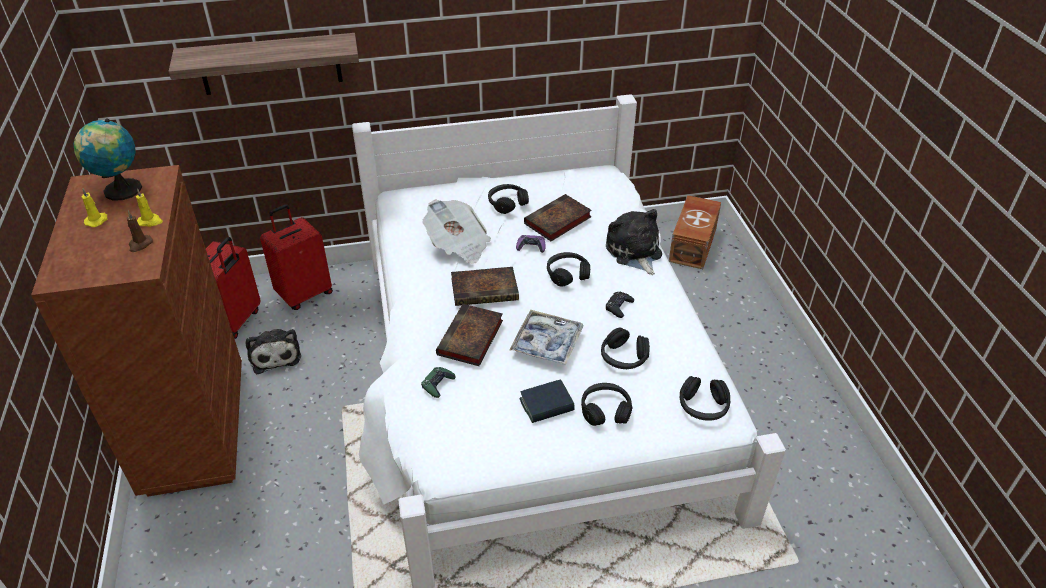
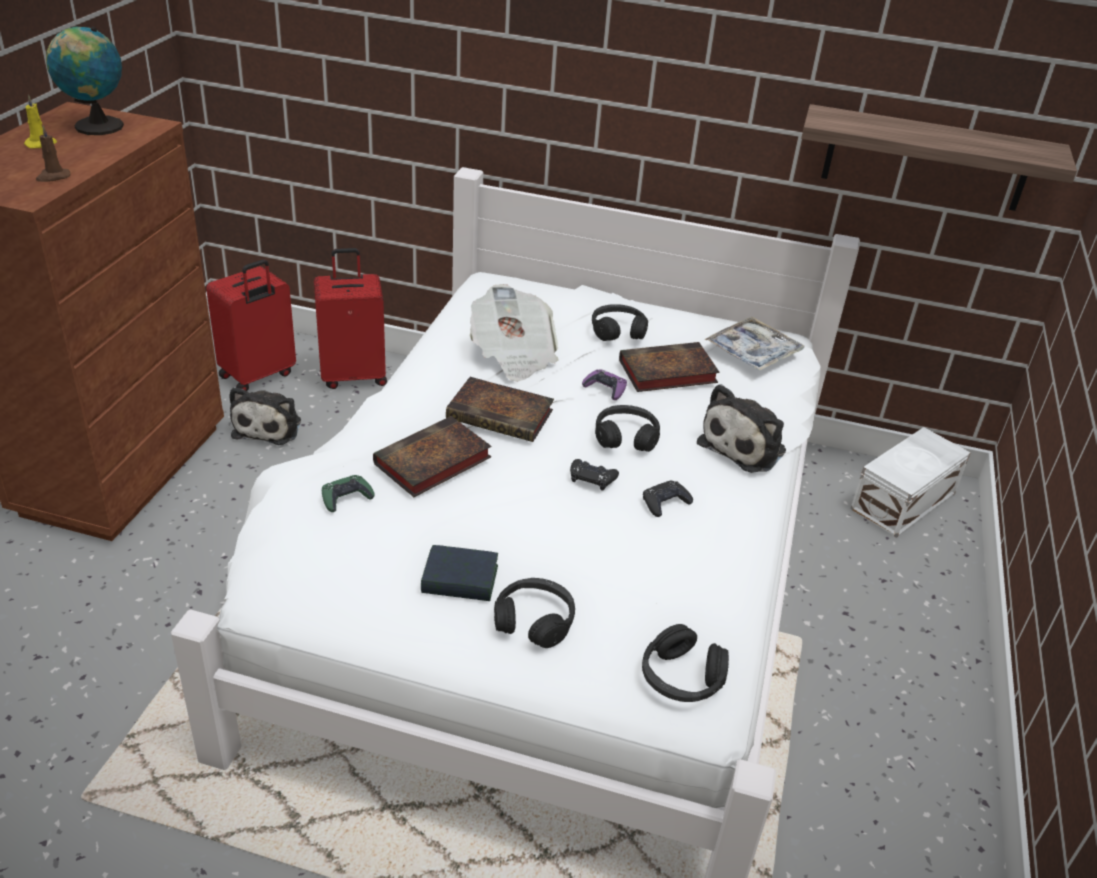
camera: 25 degrees right, 5 degrees down
yellow candle [136,188,163,227] -> none
shelf [169,33,359,95] -> shelf moved to [801,104,1077,211]
tray [509,310,583,365] -> tray moved to [704,317,805,371]
black headphones [601,328,650,369] -> none
plush toy [606,209,662,275] -> plush toy turned 150 degrees counterclockwise [697,384,786,473]
brown storage box [669,195,721,269] -> white storage box [851,427,970,538]
none -> black game controller [570,459,619,490]

